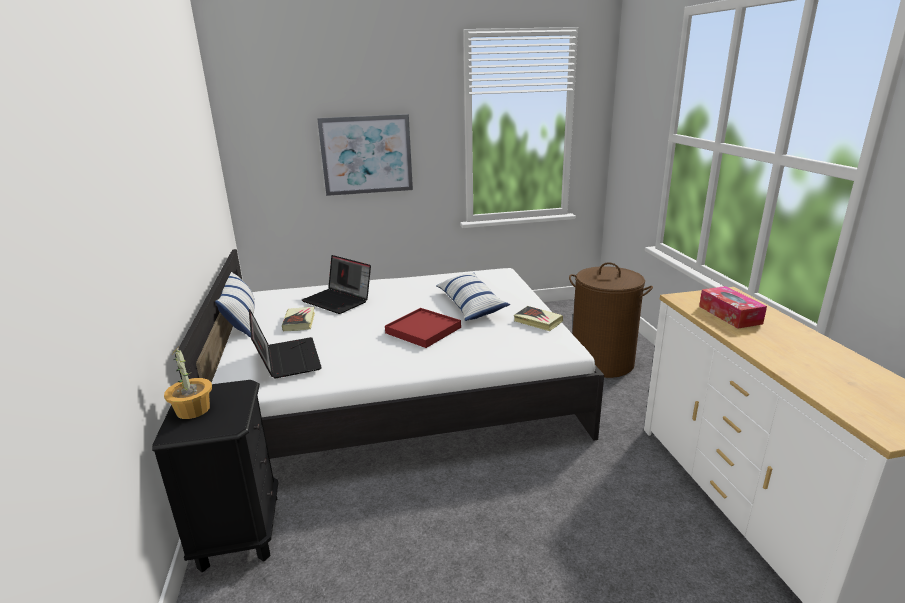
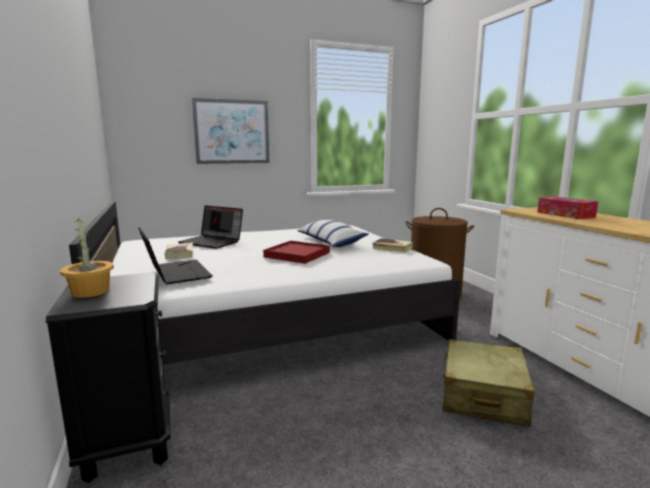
camera: 10 degrees left, 10 degrees down
pillow [215,272,255,338] -> none
none -> beige suitcase [443,339,535,427]

